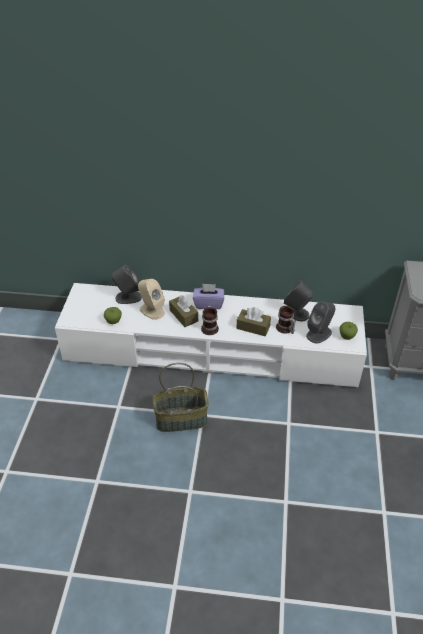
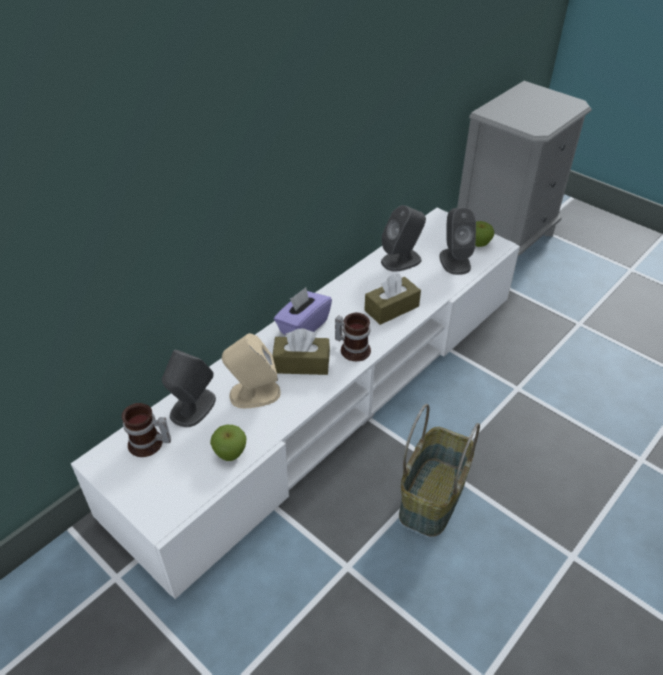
camera: 55 degrees left, 0 degrees up
mug [276,306,296,334] -> mug moved to [122,403,171,457]

